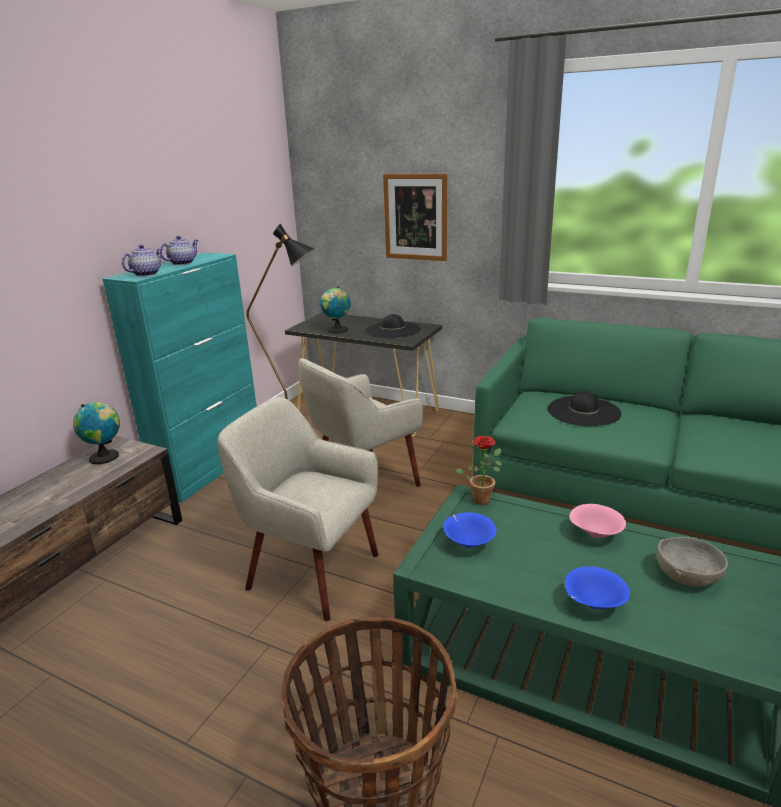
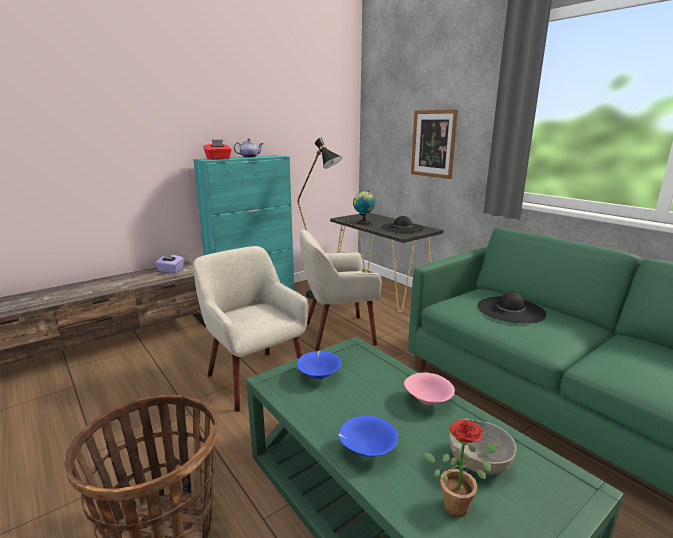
camera: 25 degrees right, 5 degrees down
globe [73,402,120,464] -> purple tissue box [155,253,184,273]
teapot [122,245,162,276] -> red tissue box [203,139,232,160]
potted plant [456,436,502,505] -> potted plant moved to [424,419,497,517]

